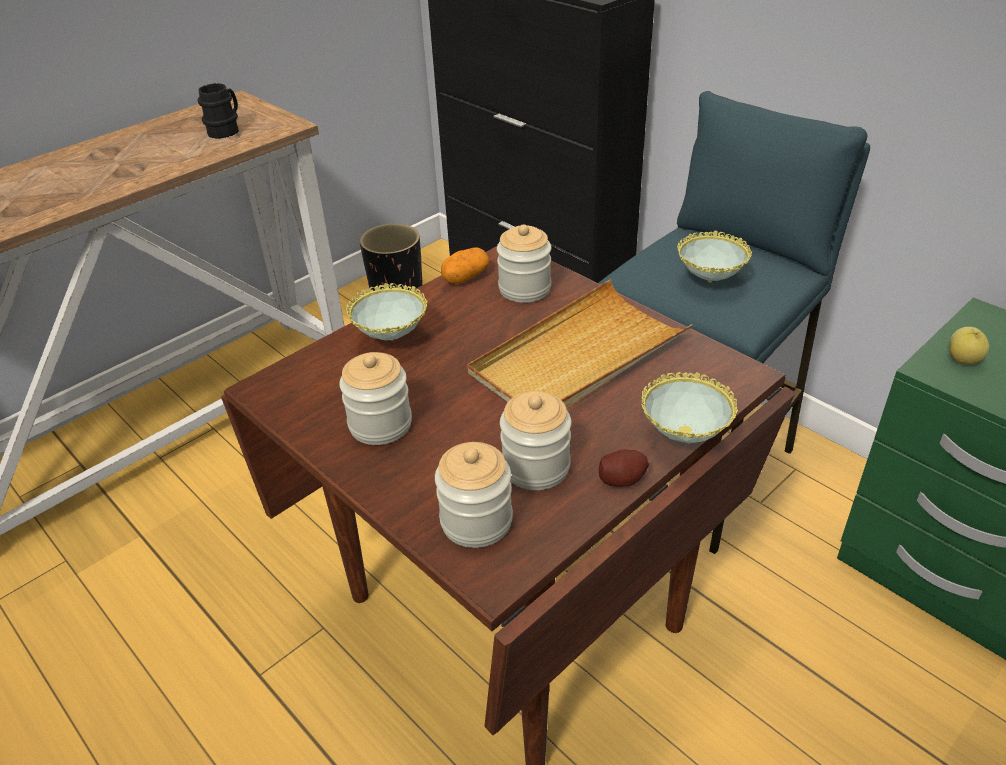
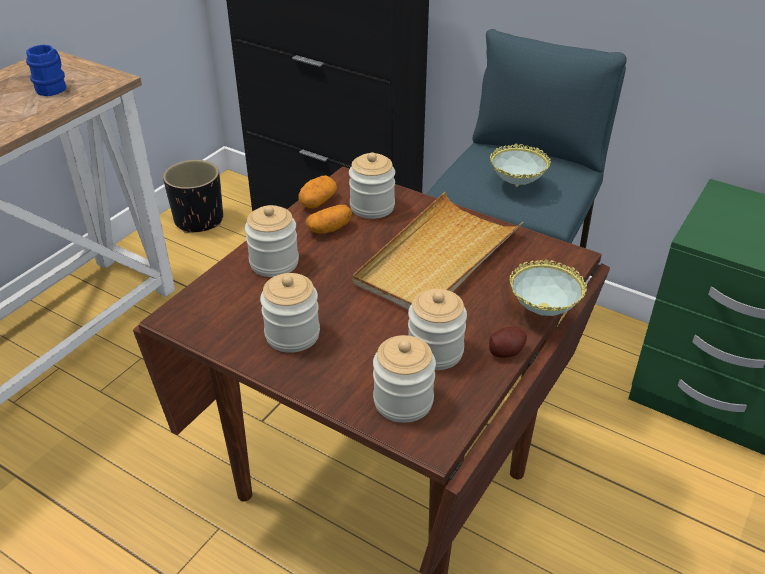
camera: 15 degrees left, 0 degrees up
black mug [198,83,239,139] -> blue mug [26,44,66,96]
bowl [346,283,427,341] -> jar [245,205,299,277]
apple [950,327,989,364] -> none
none -> potato [305,205,352,233]

